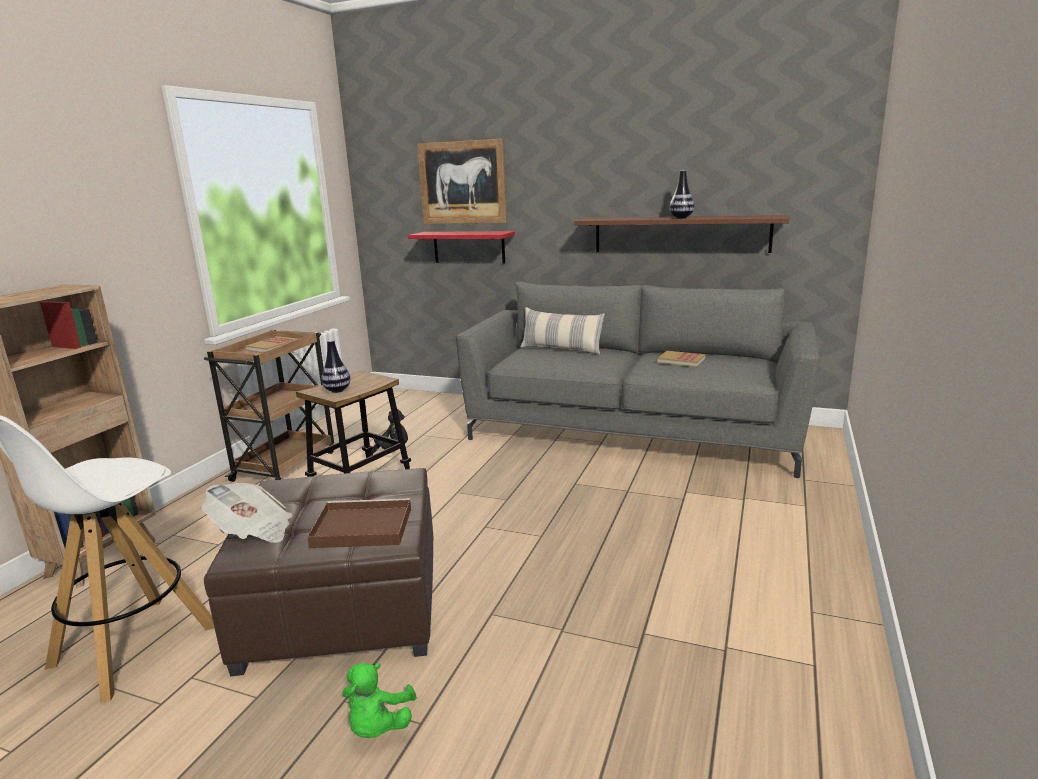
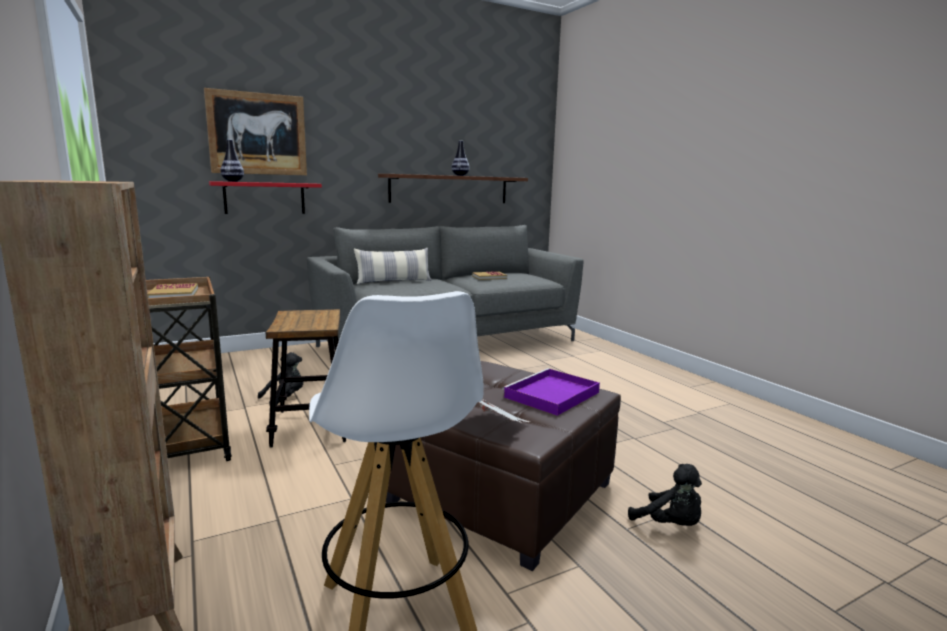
camera: 50 degrees left, 5 degrees down
brown tray [307,498,411,548] -> purple tray [502,368,600,416]
vase [321,340,350,393] -> vase moved to [220,140,244,182]
green plush toy [342,663,417,738] -> black plush toy [628,464,702,526]

